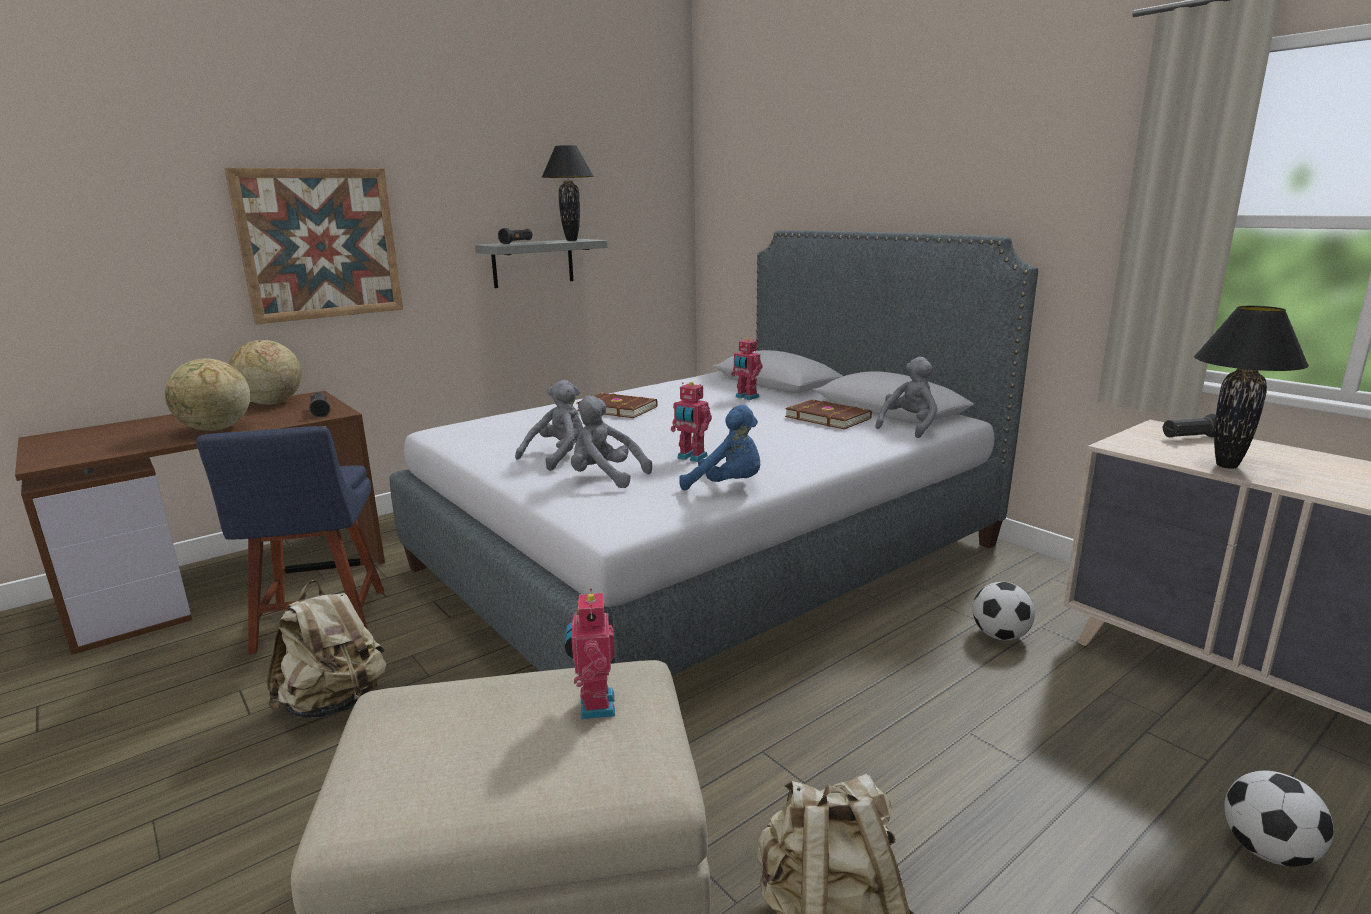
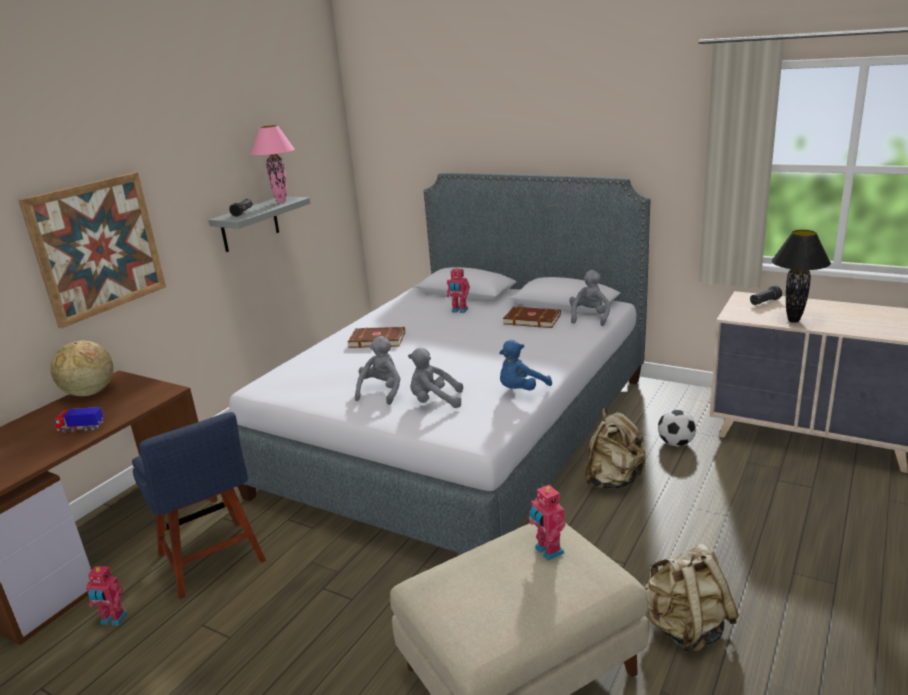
camera: 20 degrees left, 5 degrees up
globe [165,358,250,431] -> toy truck [55,407,104,433]
beige backpack [267,580,387,718] -> beige backpack moved to [585,408,646,489]
black flashlight [309,392,330,417] -> none
black table lamp [542,145,594,241] -> pink table lamp [251,125,295,203]
toy robot [671,382,712,462] -> toy robot moved to [86,566,128,626]
blue plush toy [679,405,760,491] -> blue plush toy turned 135 degrees clockwise [499,340,552,391]
football [1224,770,1334,867] -> none

